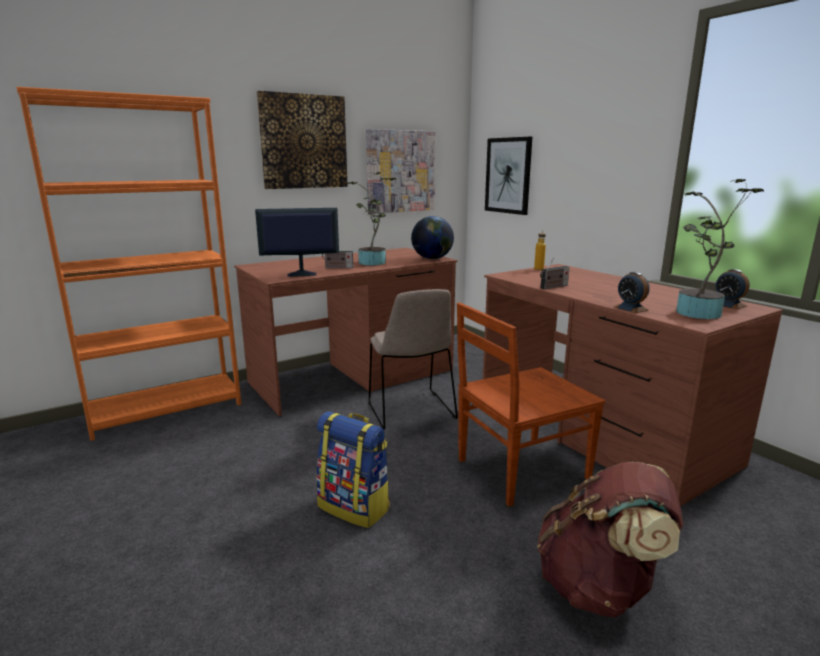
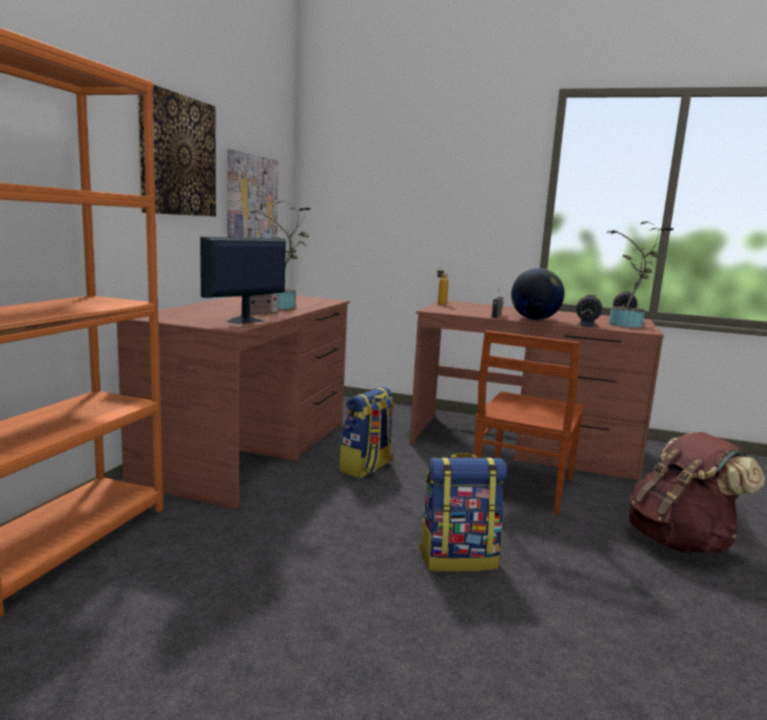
camera: 40 degrees left, 5 degrees down
beige chair [368,289,458,430] -> backpack [339,387,394,478]
globe [411,216,454,259] -> globe moved to [511,268,564,320]
picture [485,137,532,215] -> none

